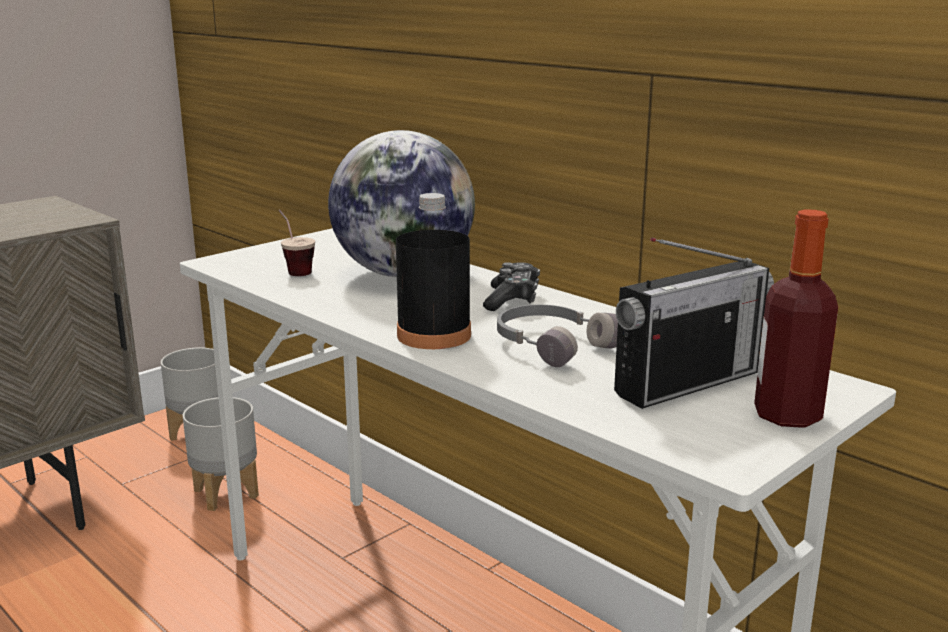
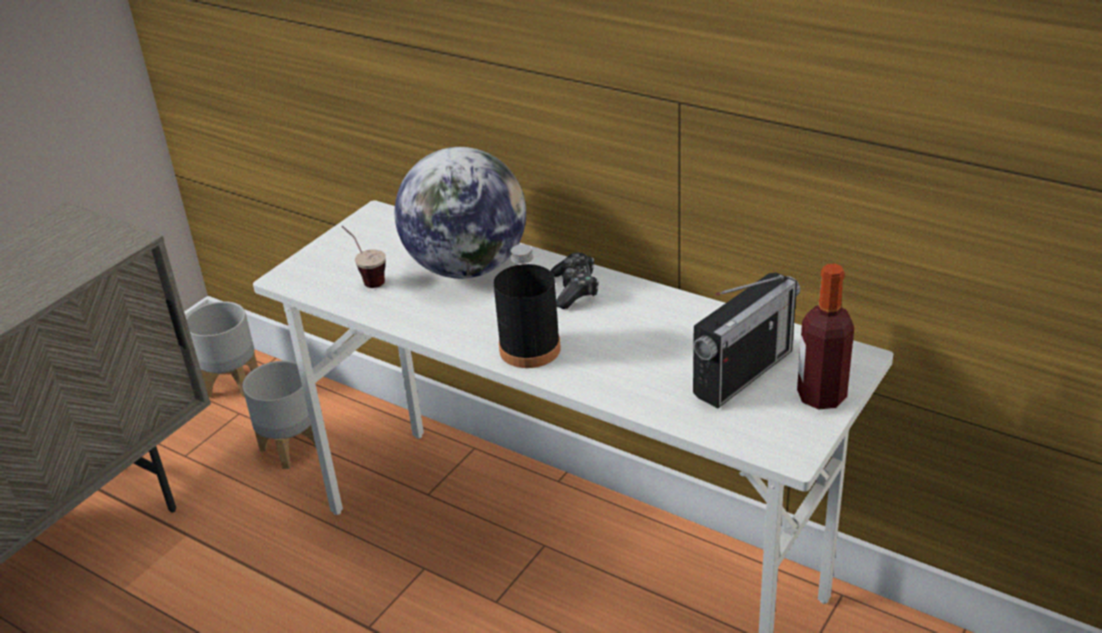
camera: 10 degrees left, 15 degrees up
grey headphones [497,305,618,367] -> none

